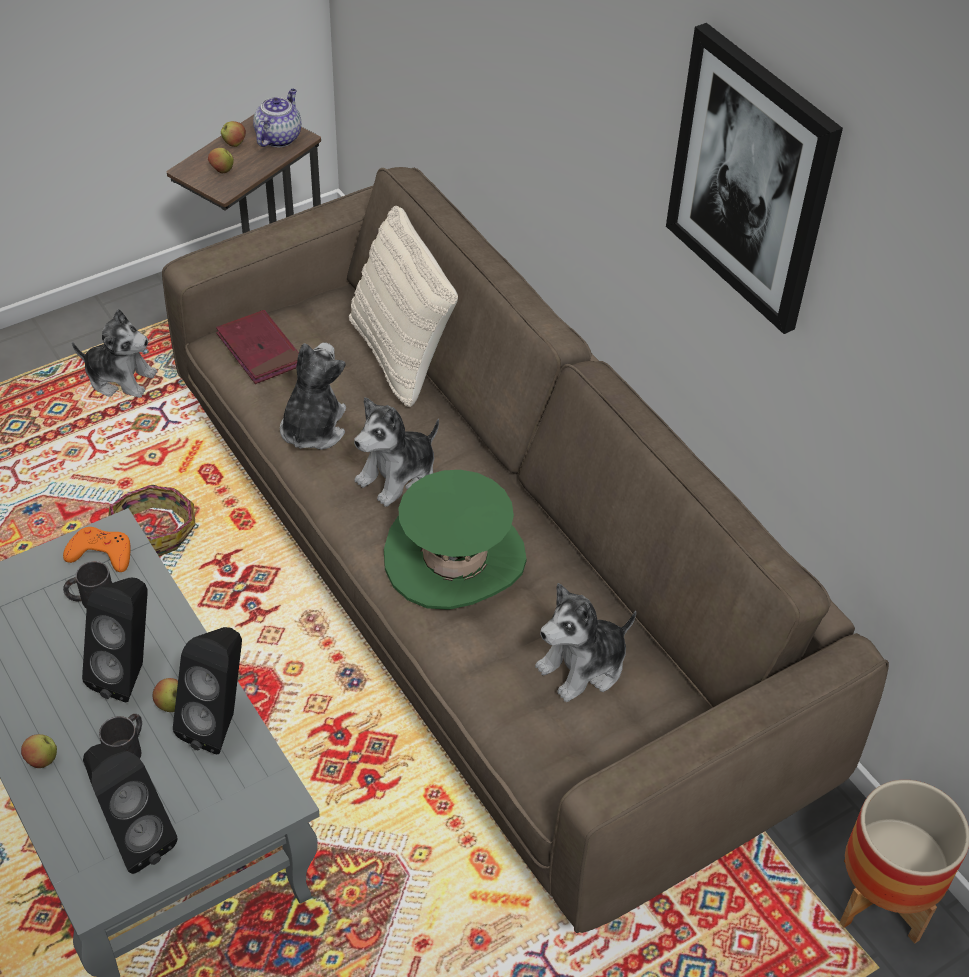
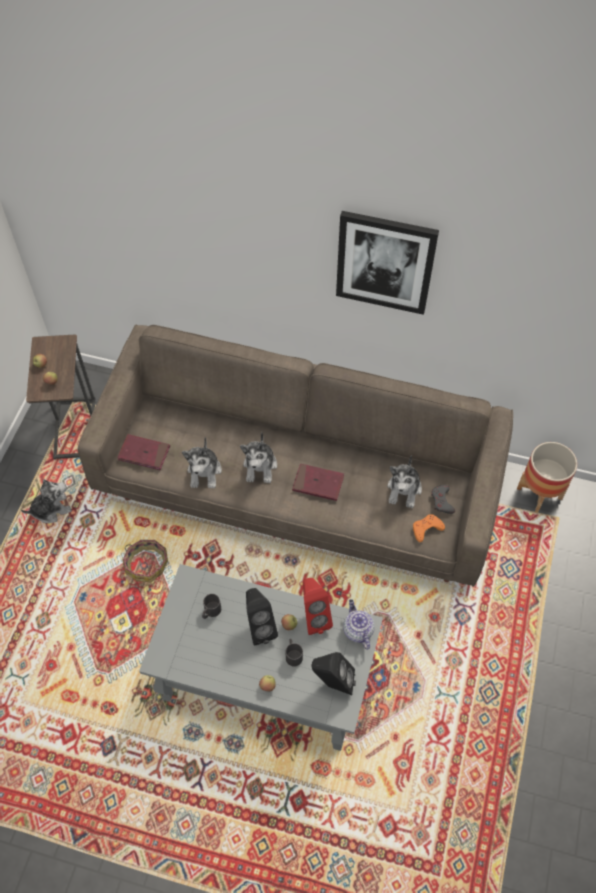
camera: 40 degrees left, 10 degrees up
orange game controller [63,527,131,572] -> orange game controller moved to [413,514,445,542]
black speaker [173,627,242,754] -> red speaker [303,578,333,635]
teapot [253,89,301,147] -> teapot moved to [343,599,375,650]
plush toy [280,343,346,450] -> plush toy turned 150 degrees counterclockwise [182,437,222,489]
beige pillow [349,206,458,407] -> none
green hat [384,470,527,610] -> red book [292,463,344,501]
none -> grey game controller [431,485,455,514]

